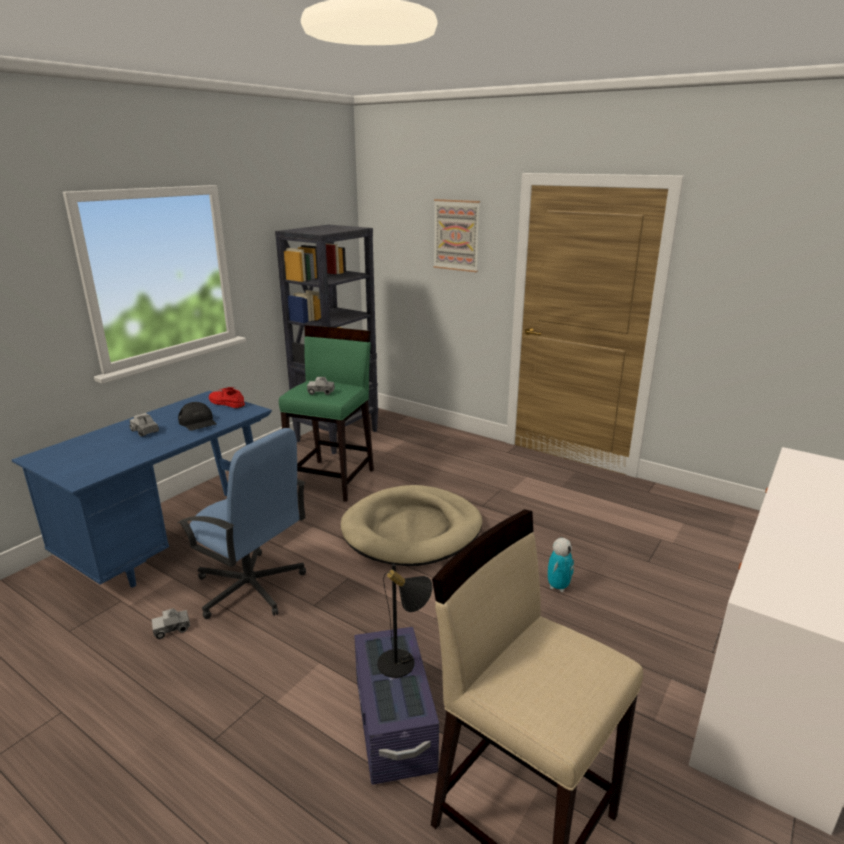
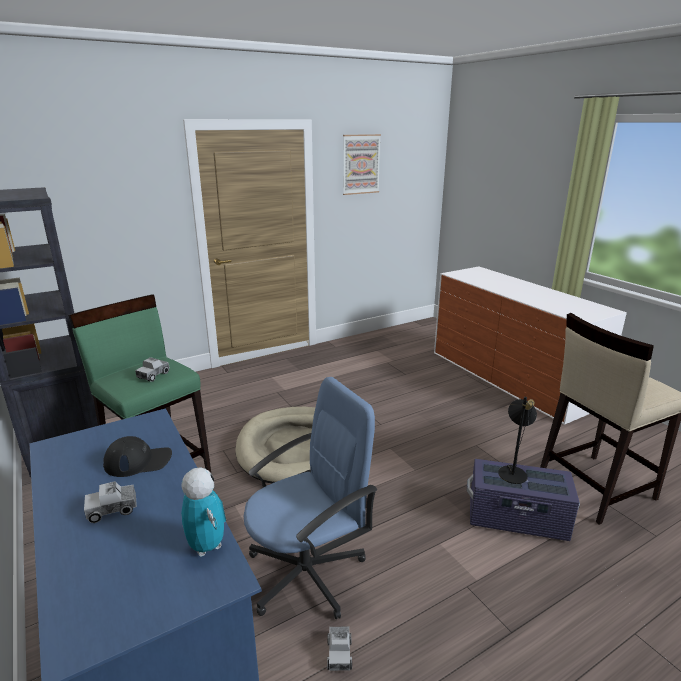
camera: 65 degrees left, 0 degrees up
red shoe [209,387,245,408] -> none
picture [434,199,480,272] -> picture moved to [343,134,381,195]
toy robot [548,538,574,592] -> toy robot moved to [181,468,226,557]

